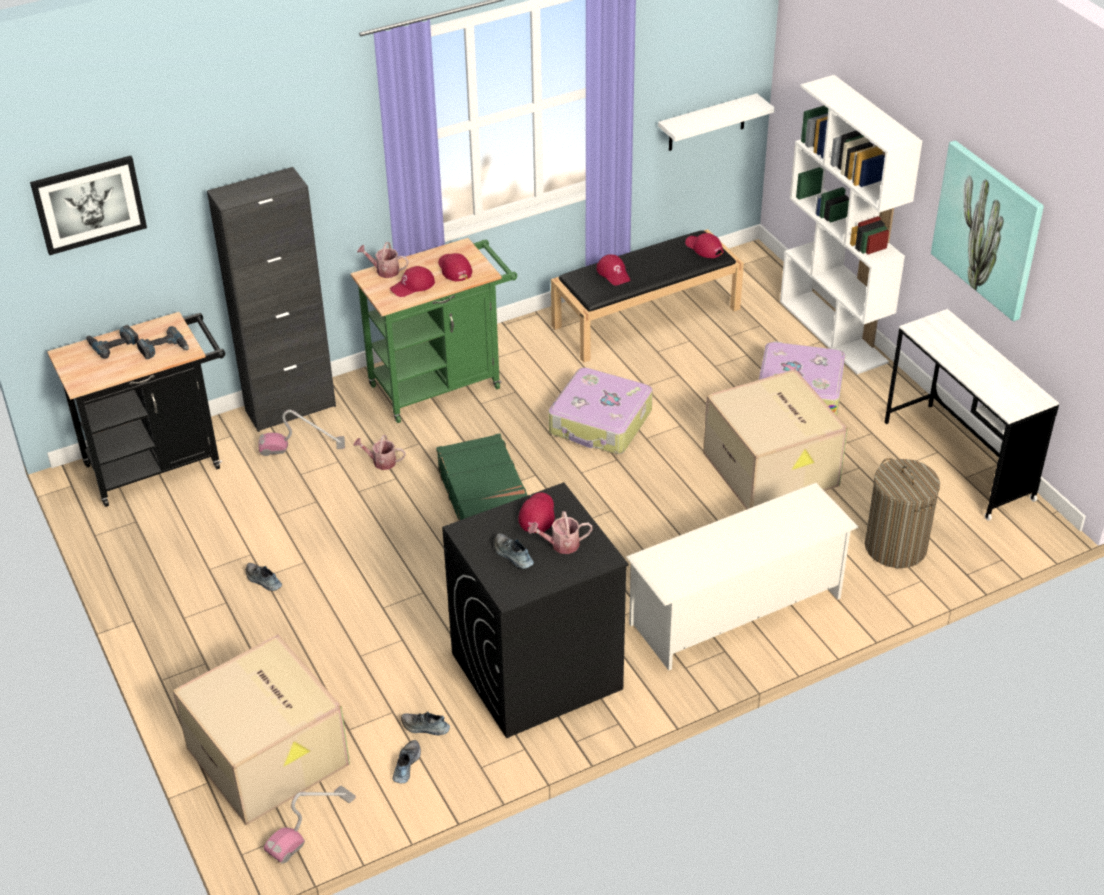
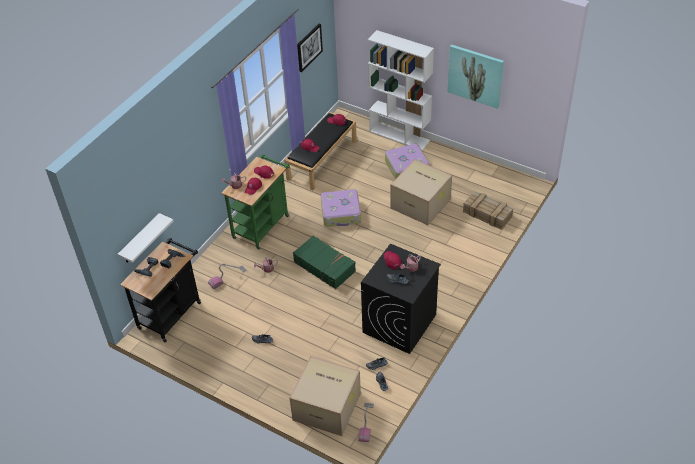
camera: 30 degrees left, 5 degrees up
picture [30,156,147,255] -> picture moved to [297,23,323,72]
black cabinet [207,167,336,432] -> none
white shoe rack [626,483,859,671] -> none
white shelf [658,93,775,151] -> white shelf moved to [118,213,173,263]
laundry basket [865,458,940,568] -> crate [463,191,513,230]
white desk [884,309,1059,521] -> none

